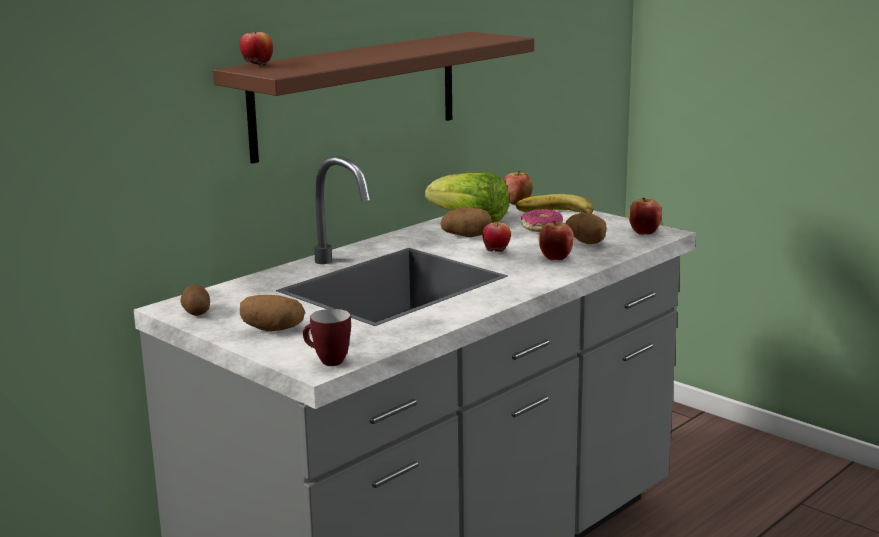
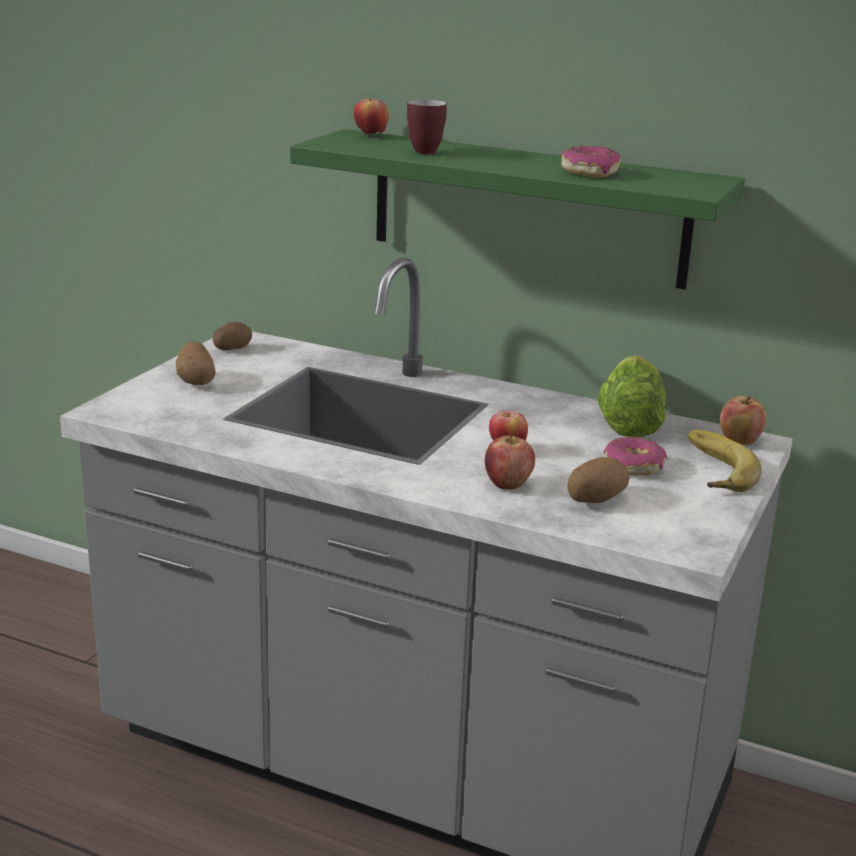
camera: 70 degrees right, 5 degrees up
brown shelf [213,32,534,164] -> green shelf [290,129,745,289]
mug [303,309,351,366] -> mug moved to [407,99,447,154]
potato [440,207,492,237] -> none
apple [628,197,662,235] -> none
none -> donut [561,146,621,178]

